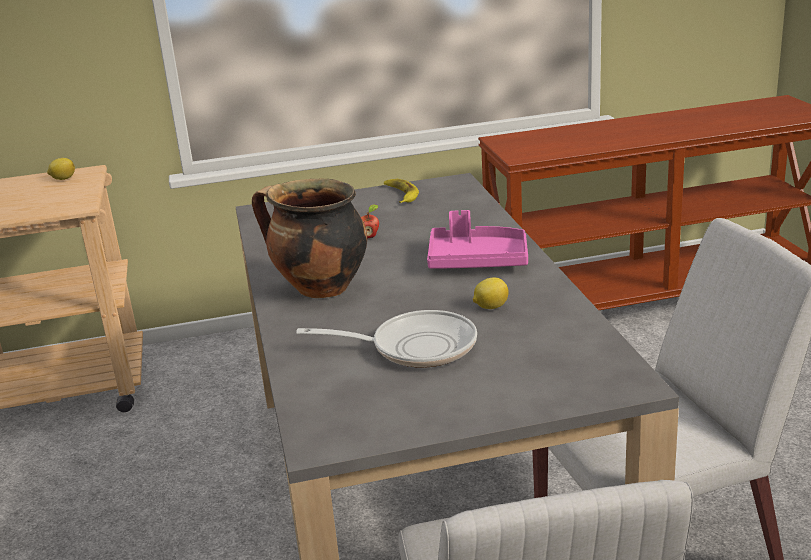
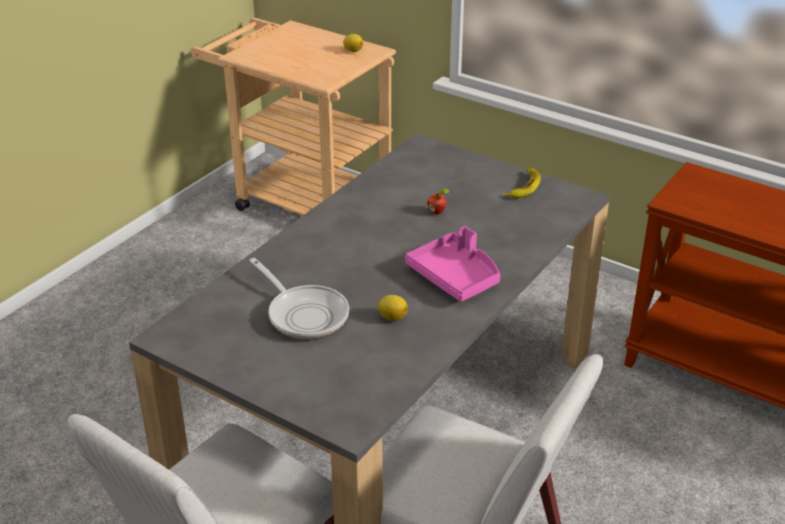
camera: 45 degrees right, 10 degrees up
cooking pot [252,179,367,298] -> none

